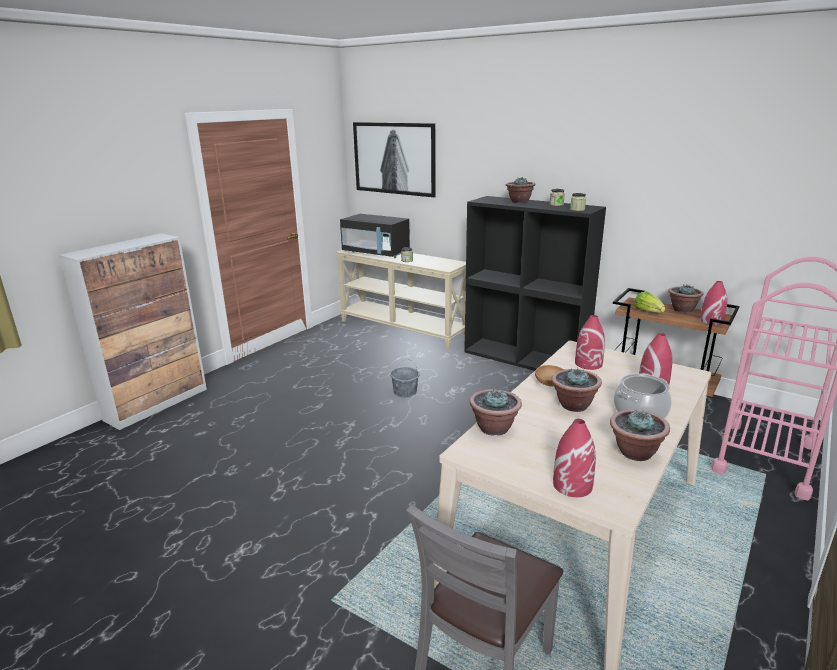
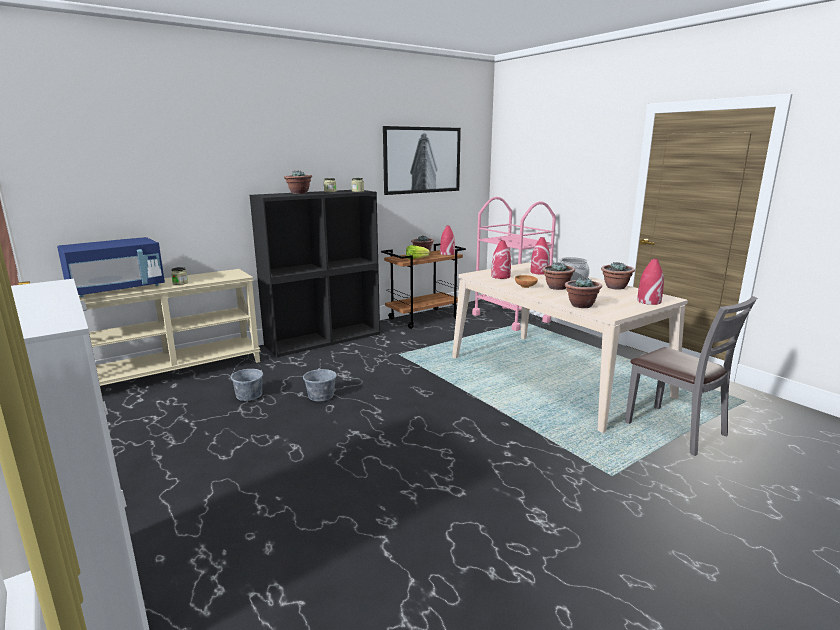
camera: 70 degrees left, 5 degrees down
black microwave [340,214,410,258] -> blue microwave [57,237,165,297]
picture [353,122,436,197] -> picture moved to [383,126,461,195]
none -> grey bucket [231,359,263,401]

